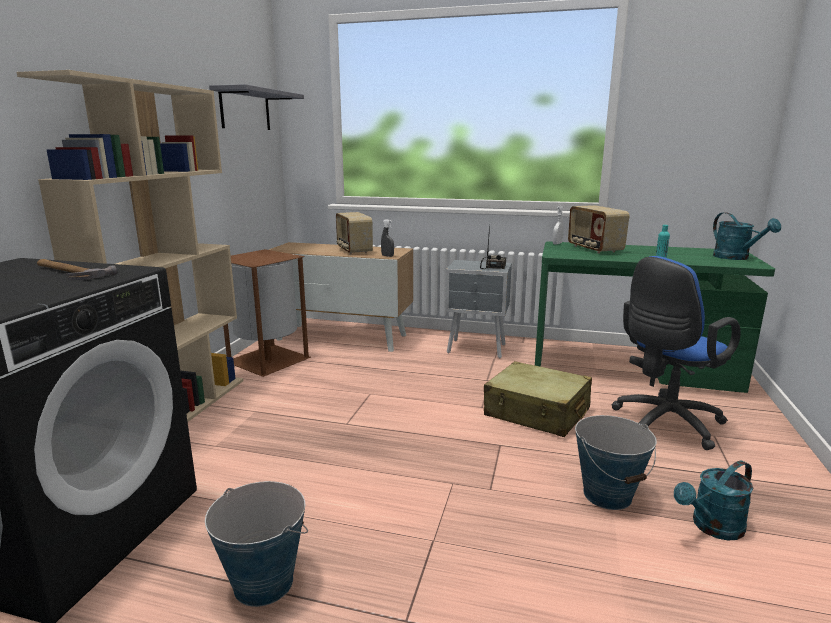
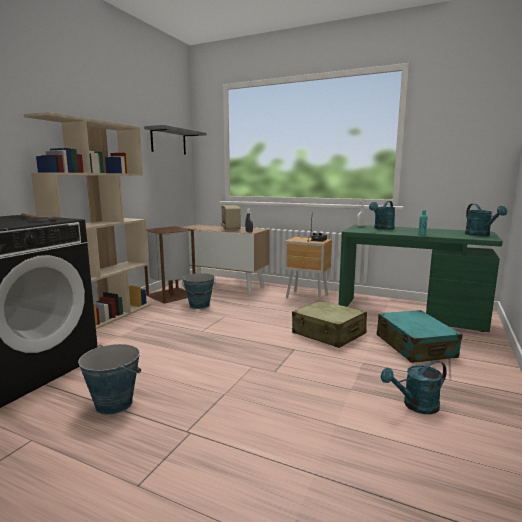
camera: 10 degrees right, 5 degrees down
grey nightstand [445,260,512,359] -> brown nightstand [284,237,332,301]
radio [568,205,630,254] -> turquoise watering can [369,201,395,230]
bucket [575,415,657,510] -> bucket moved to [182,273,215,309]
blue office chair [611,256,741,450] -> turquoise suitcase [377,310,462,363]

